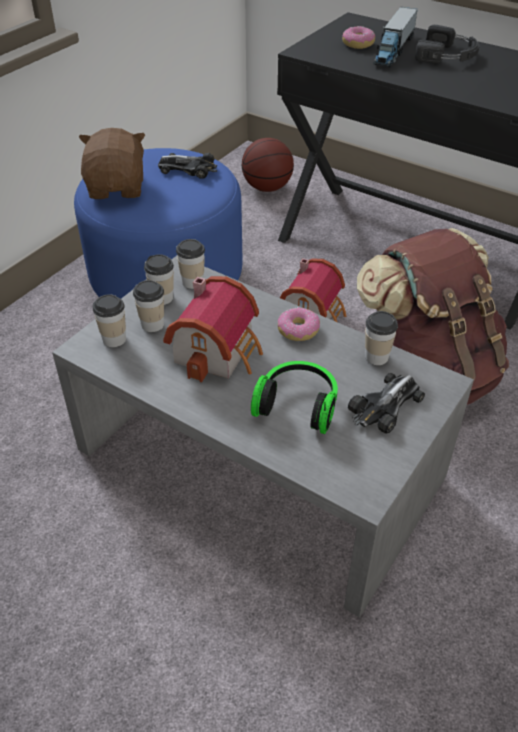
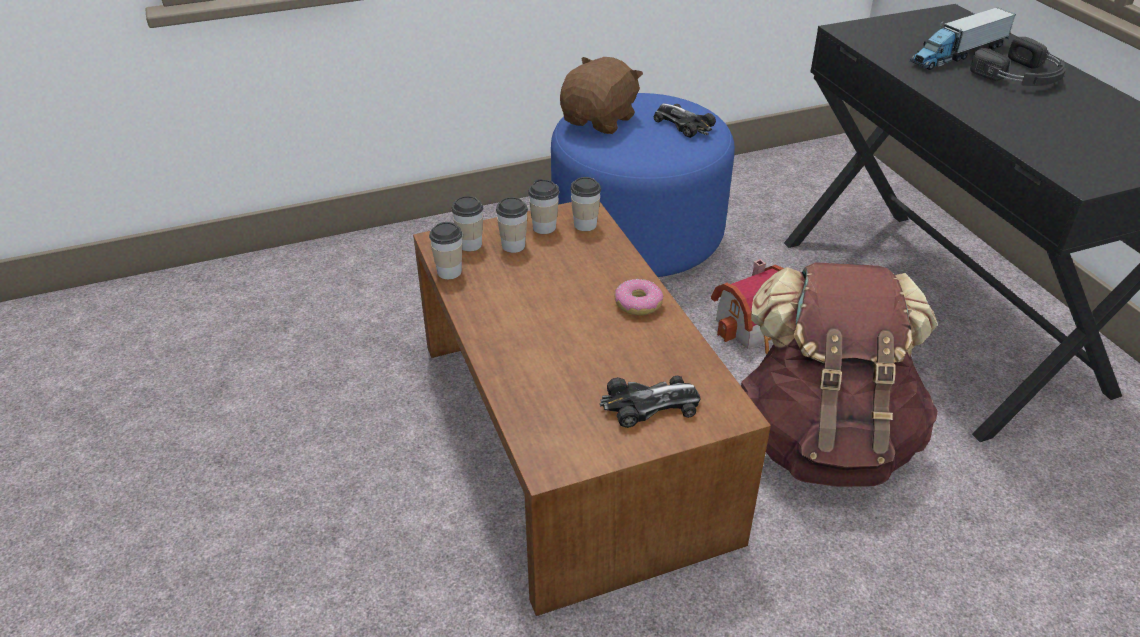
camera: 35 degrees right, 5 degrees down
grey coffee table [52,256,474,617] -> brown coffee table [413,202,771,616]
toy house [163,276,263,383] -> none
basketball [242,138,294,192] -> none
headphones [251,361,338,434] -> none
donut [342,26,375,49] -> none
cup [365,311,398,365] -> cup moved to [429,222,462,279]

